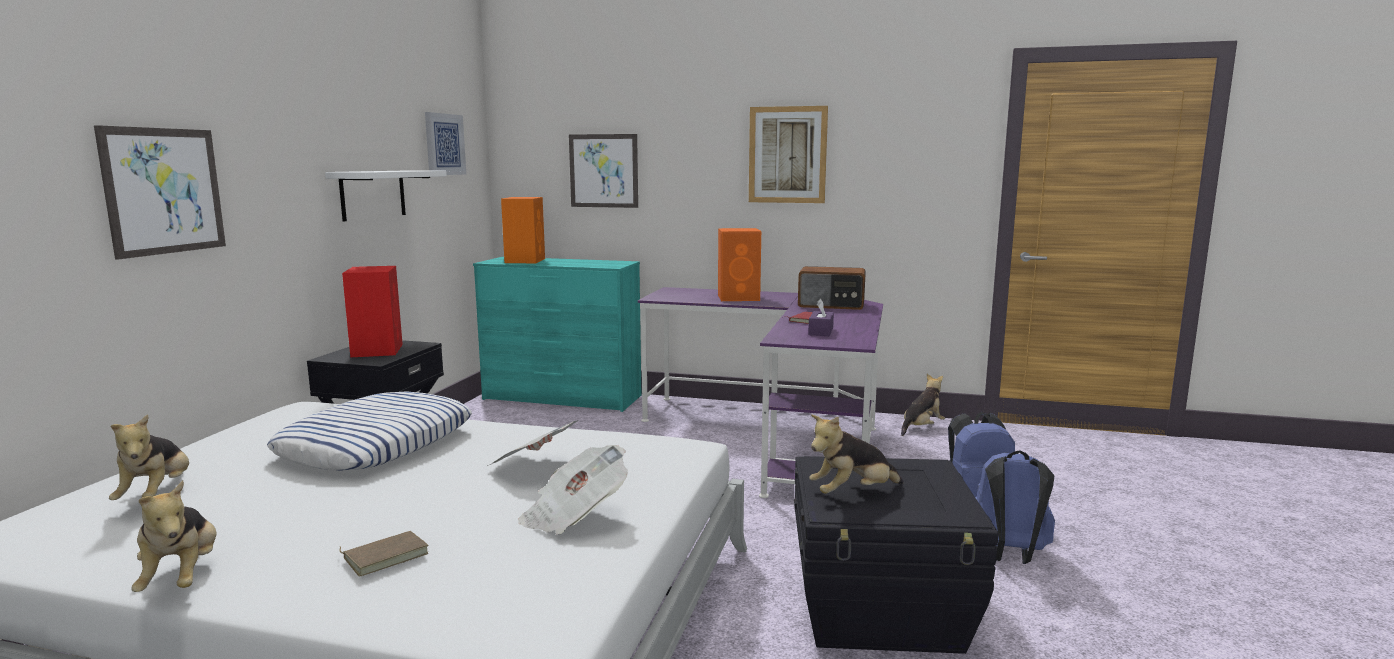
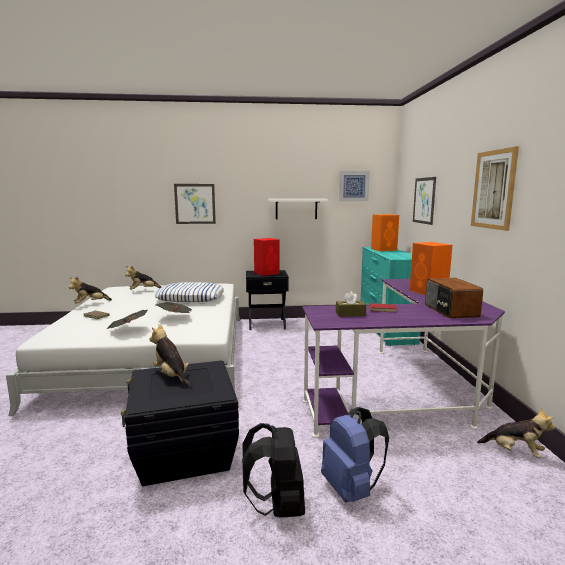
camera: 70 degrees right, 0 degrees up
purple tissue box [808,299,834,336] -> brown tissue box [336,291,366,317]
blue backpack [975,450,1055,564] -> black backpack [242,423,305,518]

